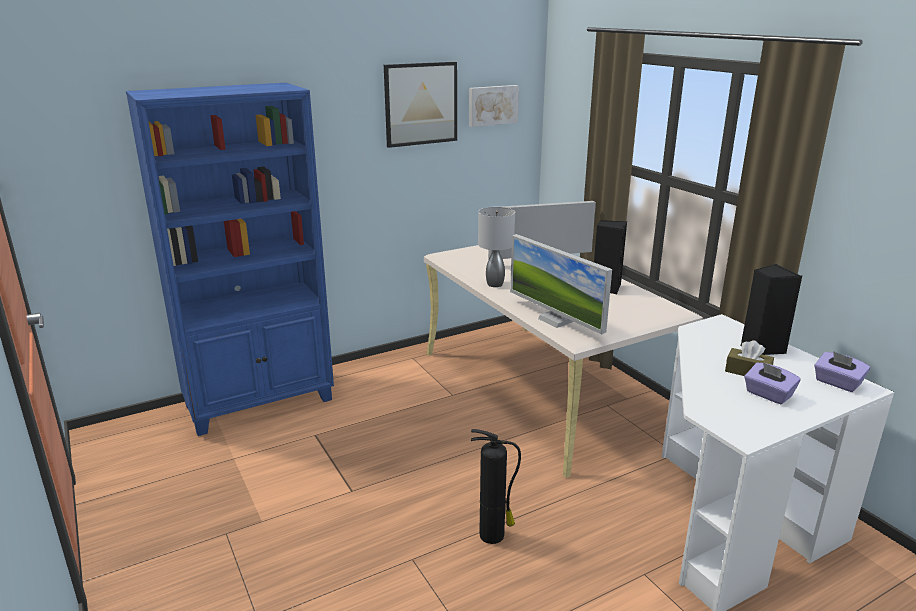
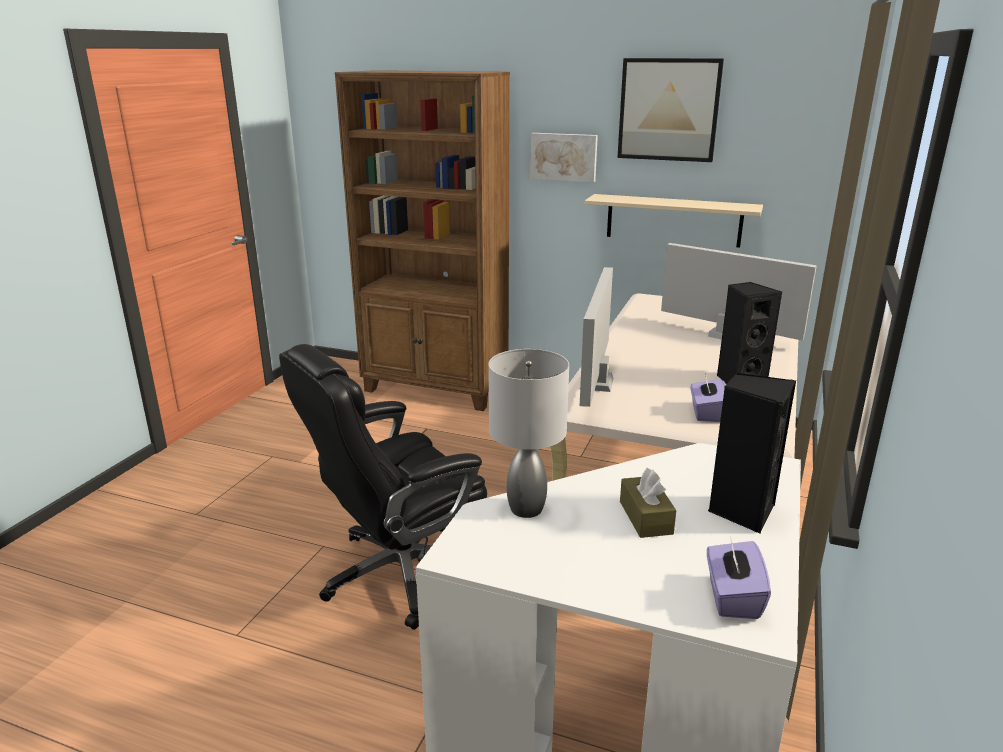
camera: 50 degrees right, 0 degrees up
blue bookcase [126,83,334,436] -> brown bookcase [335,70,510,411]
picture [469,85,519,127] -> picture moved to [530,133,598,182]
fire extinguisher [471,429,521,544] -> black office chair [279,344,487,630]
grey table lamp [478,207,515,287] -> grey table lamp moved to [488,349,569,518]
purple tissue box [744,362,801,405] -> purple tissue box moved to [691,373,726,422]
none -> beige shelf [585,194,763,248]

